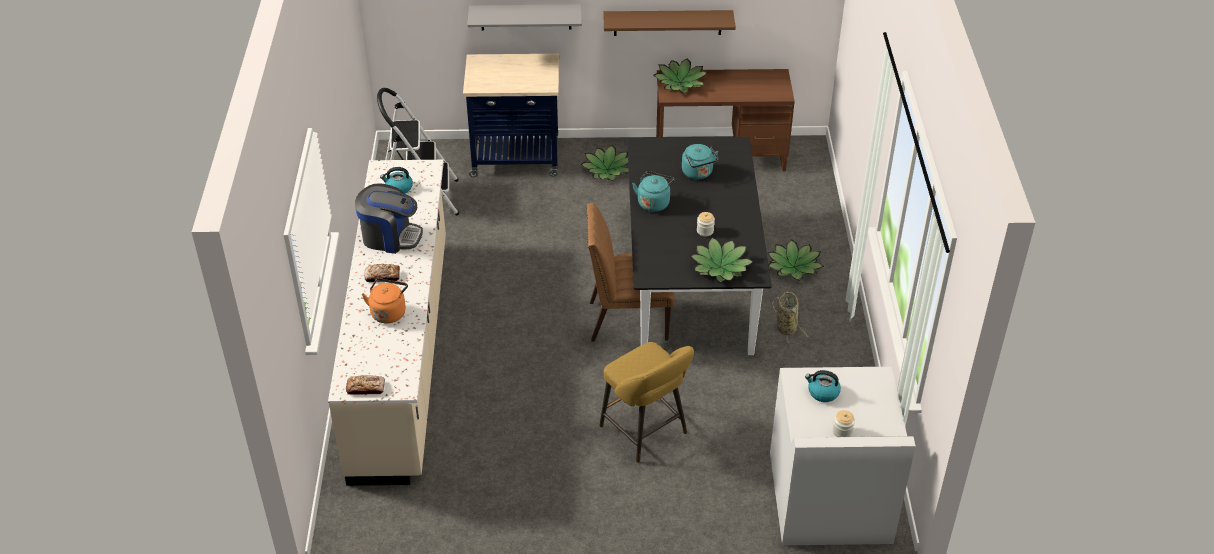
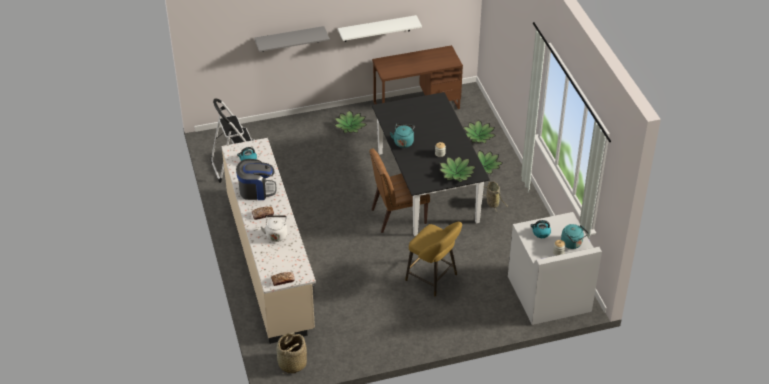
camera: 15 degrees left, 0 degrees up
orange kettle [362,278,408,324] -> white kettle [260,215,287,242]
blue cart [463,54,559,178] -> none
brown shelf [603,10,736,36] -> white shelf [338,15,422,42]
potted plant [654,58,708,93] -> potted plant moved to [463,120,496,143]
turquoise kettle [682,144,719,179] -> turquoise kettle moved to [561,224,588,249]
none -> basket [277,332,307,374]

